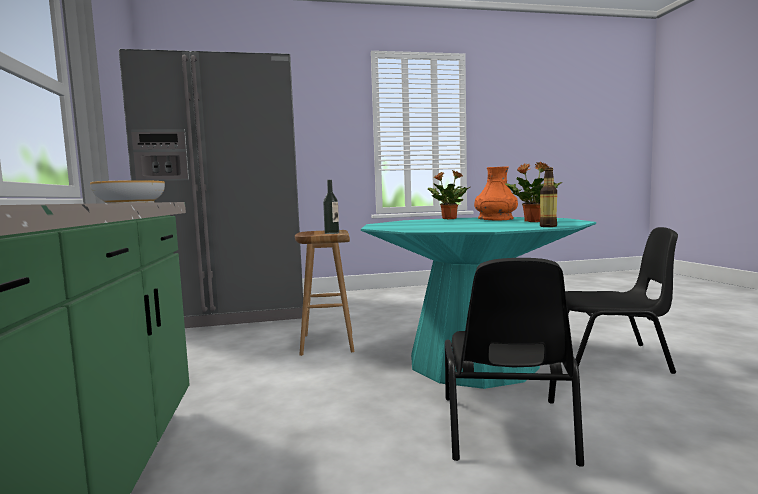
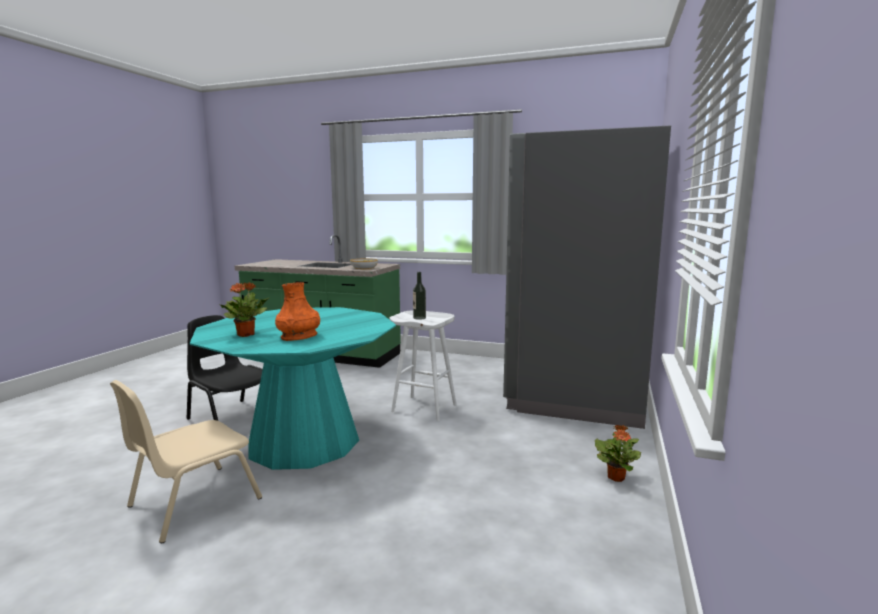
camera: 120 degrees right, 5 degrees up
brown stool [295,230,355,356] -> white stool [390,310,456,421]
potted plant [428,170,470,219] -> potted plant moved to [595,425,641,482]
bottle [540,167,557,227] -> none
black chair [565,227,678,374] -> beige chair [110,380,262,543]

